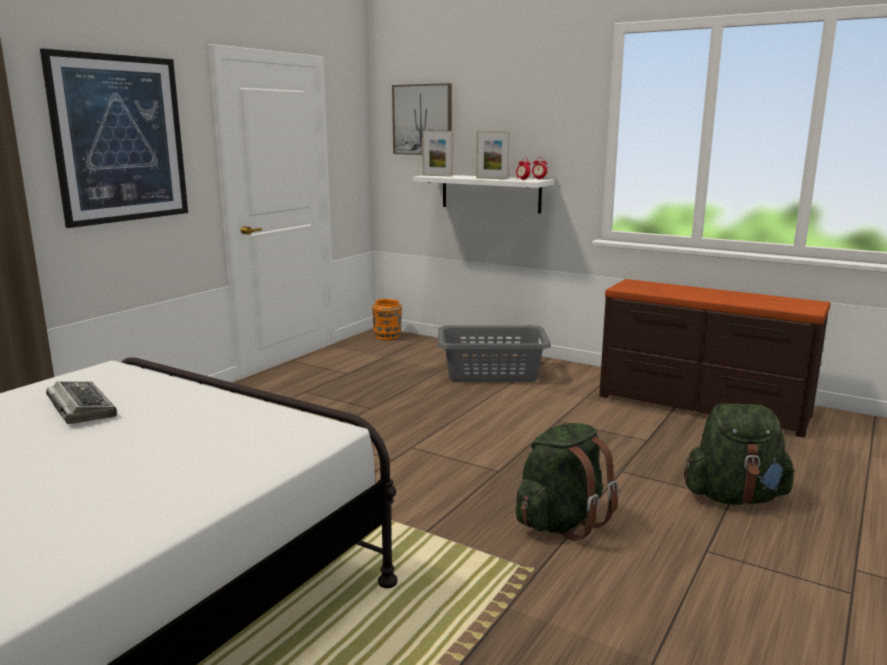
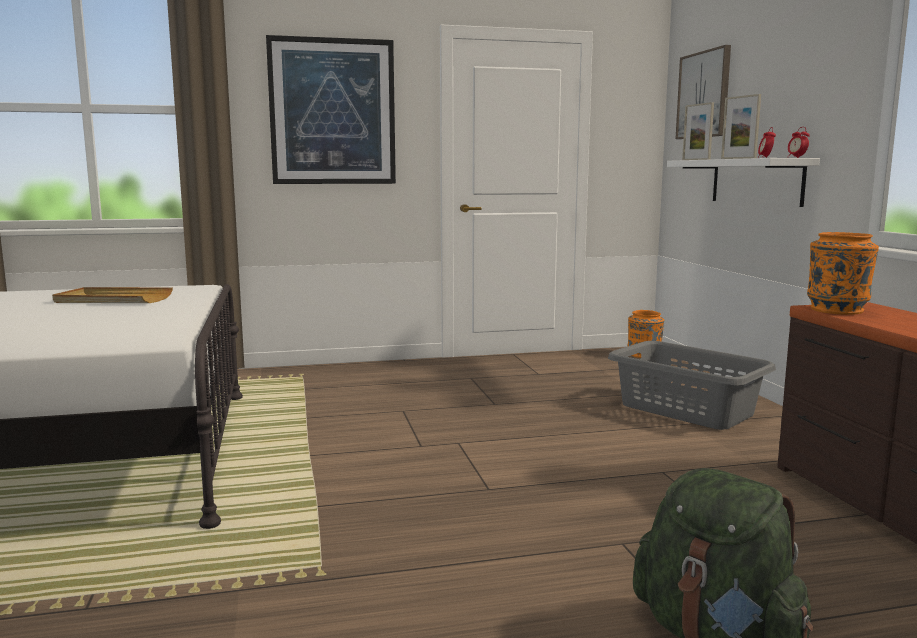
camera: 45 degrees right, 5 degrees down
keyboard [46,381,117,424] -> beige tray [52,287,173,303]
green backpack [516,423,618,541] -> none
none -> orange vase [807,232,879,315]

